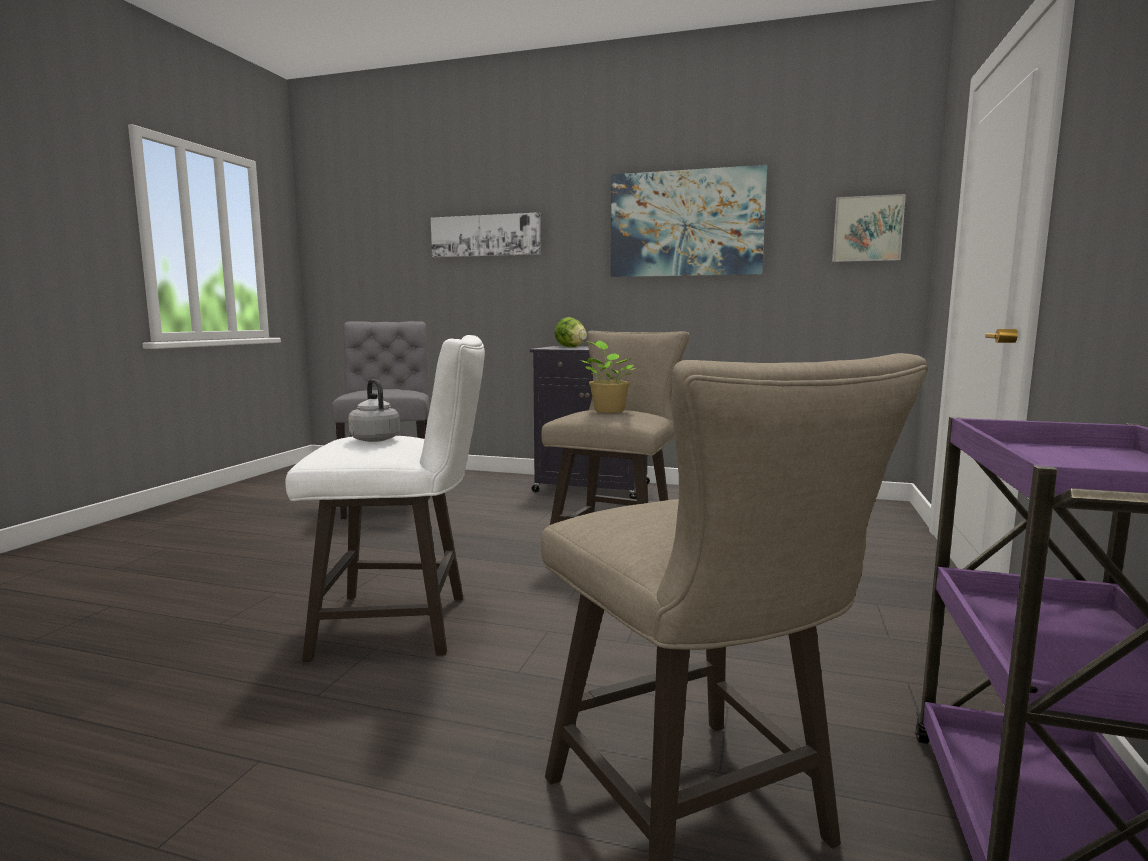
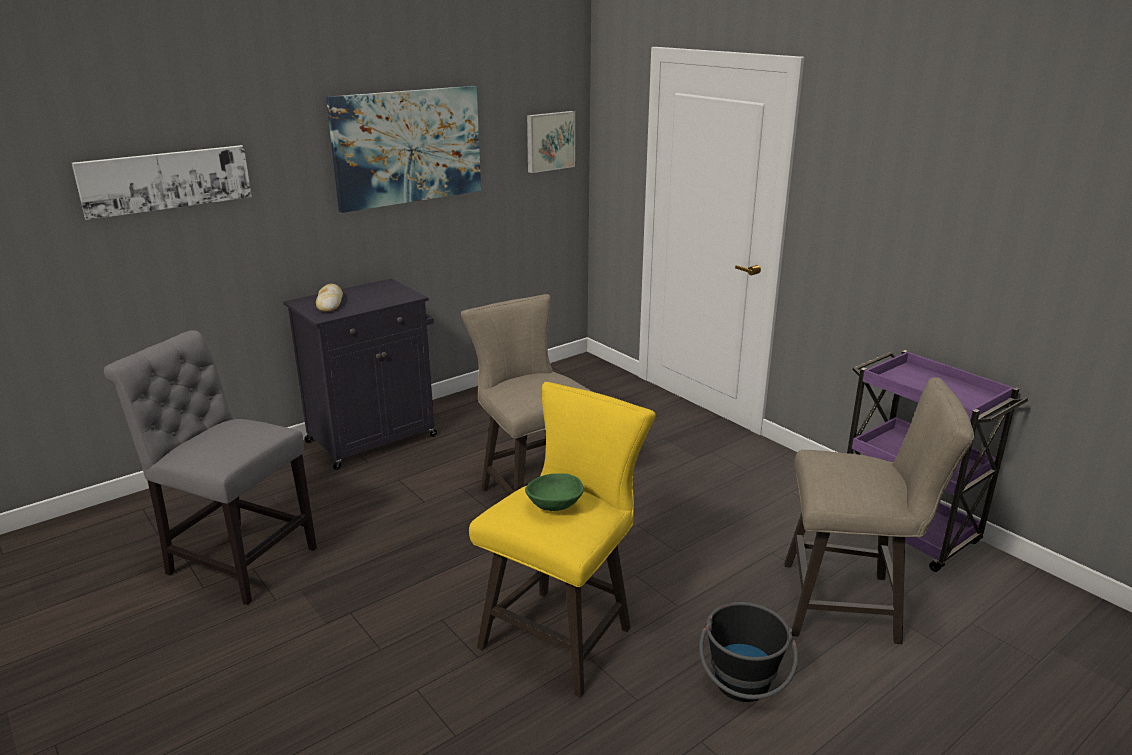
camera: 55 degrees left, 15 degrees up
white stool [285,335,485,662] -> yellow stool [469,382,656,698]
grey kettle [348,379,400,442] -> green bowl [525,473,584,511]
lettuce [554,317,587,347] -> bread [316,284,343,312]
potted plant [580,341,636,413] -> none
none -> black bucket [699,602,798,702]

